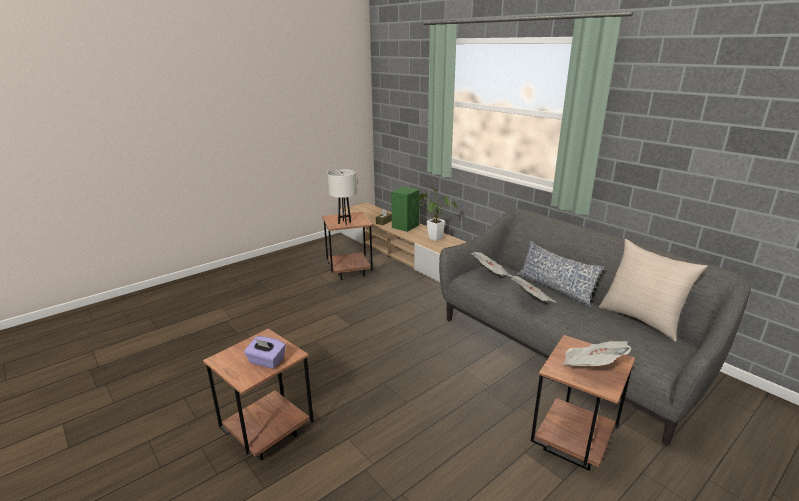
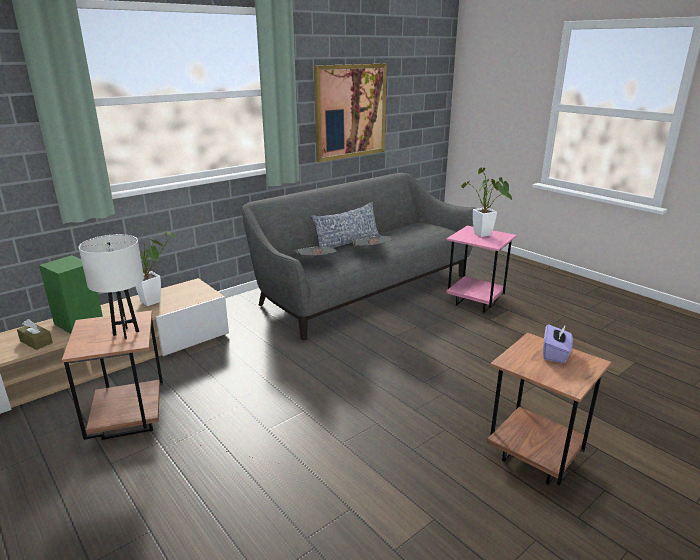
camera: 90 degrees left, 0 degrees up
brown side table [531,335,635,471] -> pink side table [446,226,517,313]
newspaper [562,341,631,366] -> potted plant [461,167,513,237]
beige pillow [599,239,708,342] -> none
none -> picture [314,64,387,162]

